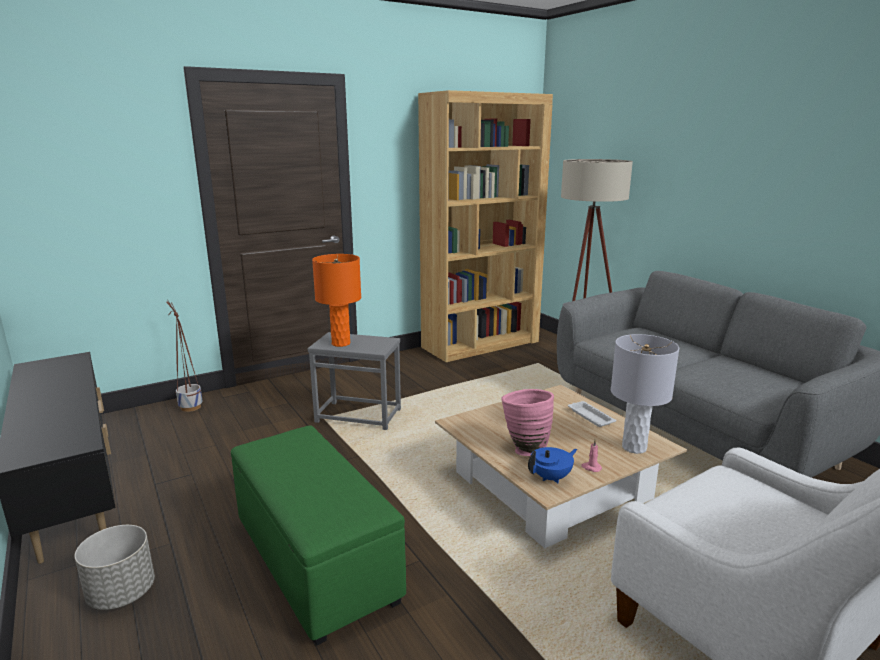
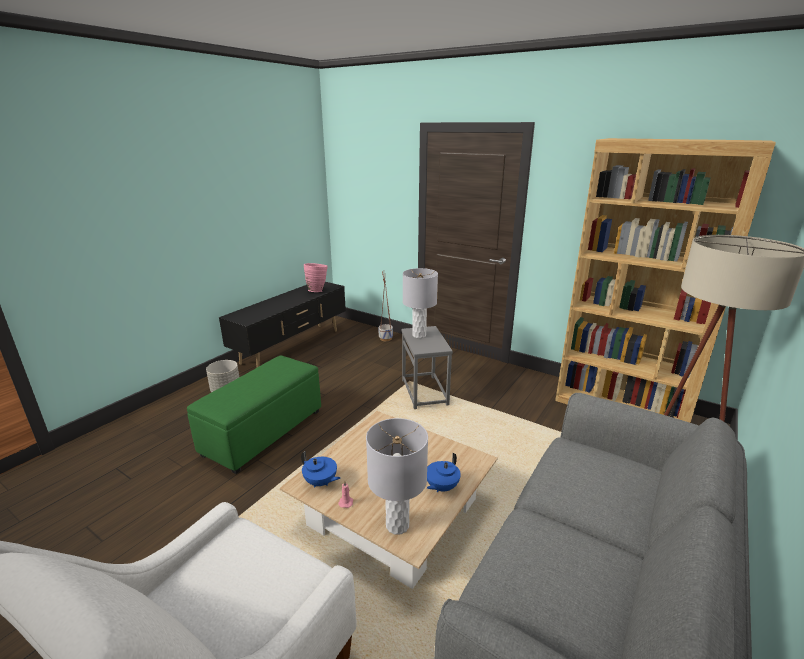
camera: 65 degrees right, 5 degrees up
orange table lamp [312,254,361,347] -> grey table lamp [403,268,438,338]
pink vase [501,389,554,456] -> pink vase moved to [304,263,328,292]
white tray [568,401,616,427] -> blue teapot [427,453,461,493]

